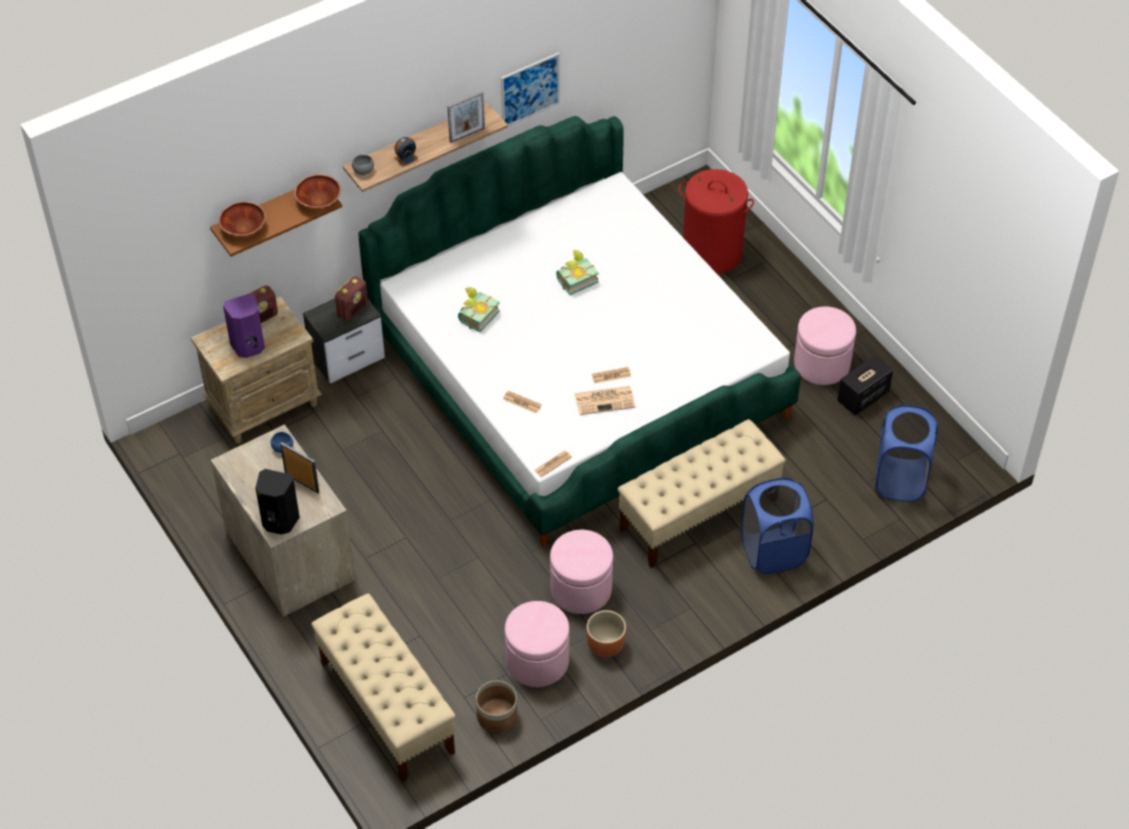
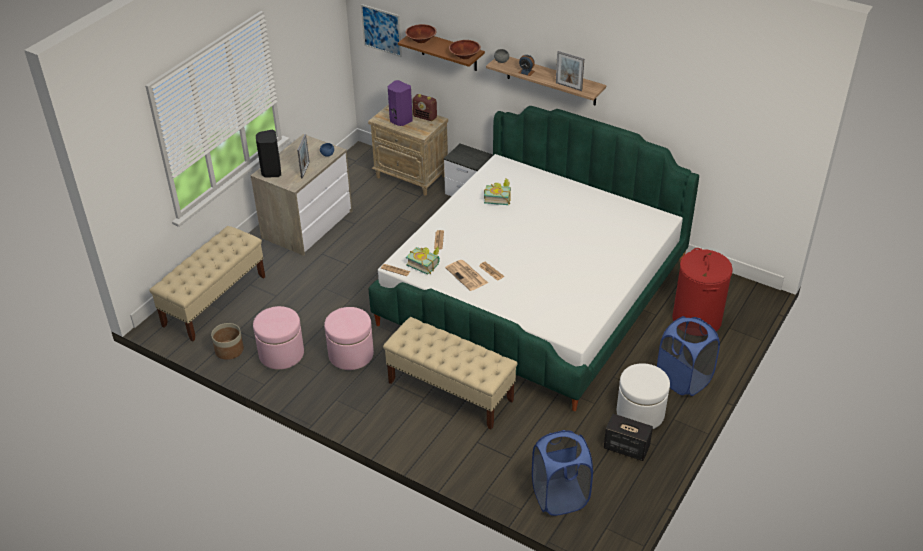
camera: 65 degrees right, 10 degrees down
radio [335,276,368,321] -> none
picture [501,52,560,126] -> picture moved to [361,4,402,57]
book [556,250,599,295] -> book moved to [406,247,440,275]
brown planter [586,610,626,657] -> none
blue laundry basket [741,478,814,574] -> blue laundry basket moved to [657,316,720,396]
pink ottoman [794,307,856,385] -> white ottoman [617,363,670,429]

